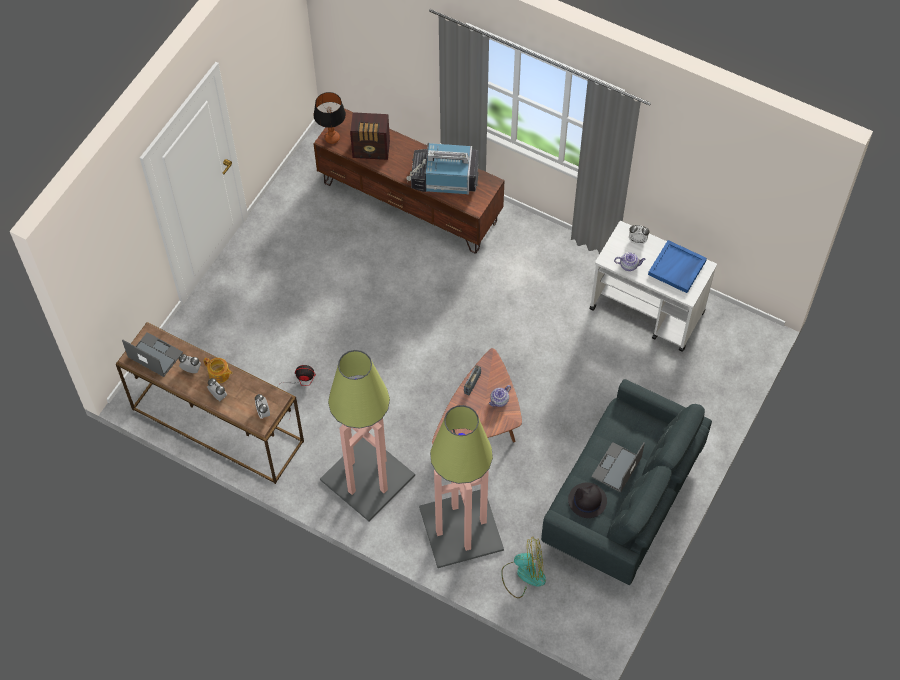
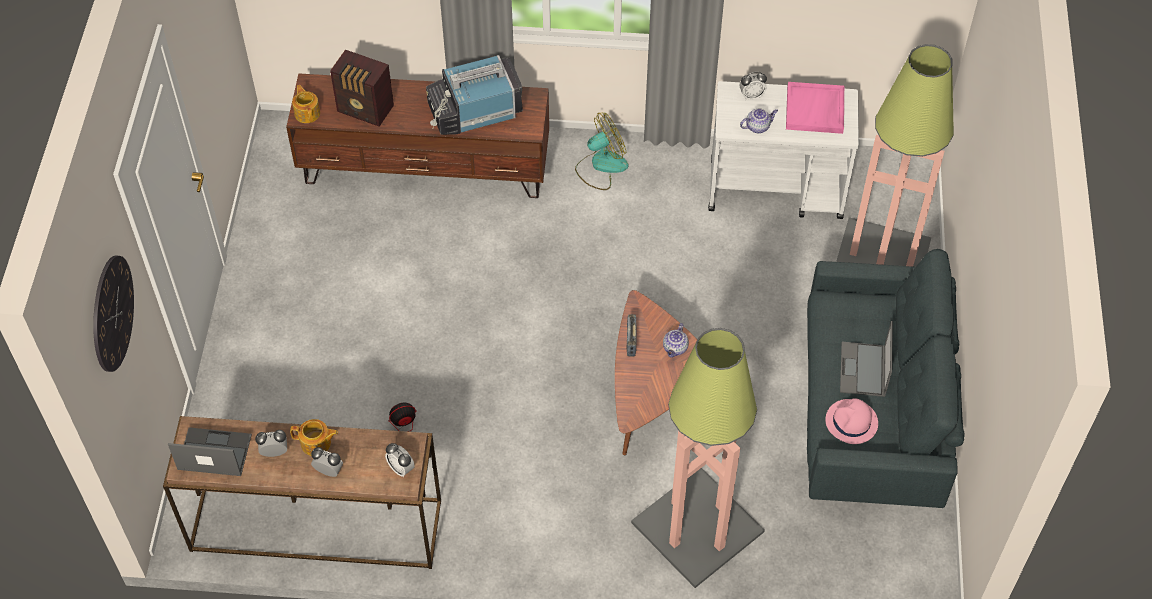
camera: 25 degrees left, 5 degrees down
table lamp [314,92,346,144] -> teapot [292,85,320,123]
floor lamp [320,350,415,521] -> floor lamp moved to [836,44,954,267]
radio [350,112,390,160] -> radio turned 45 degrees clockwise [330,50,394,127]
fan [501,536,546,598] -> fan moved to [575,113,628,190]
black hat [568,483,607,518] -> pink hat [825,398,878,444]
blue tray [648,240,707,293] -> pink tray [786,82,844,134]
none -> wall clock [93,256,134,372]

